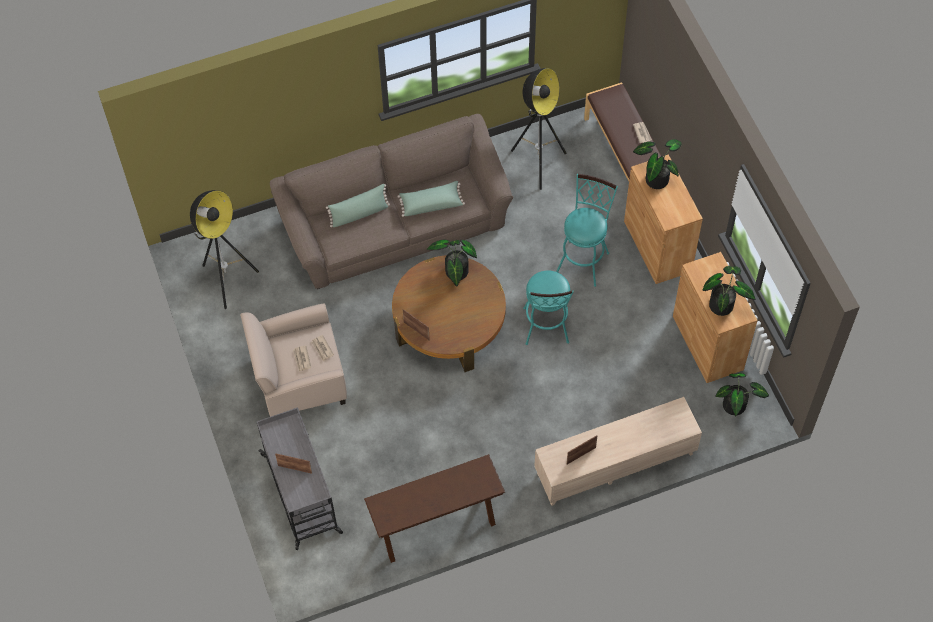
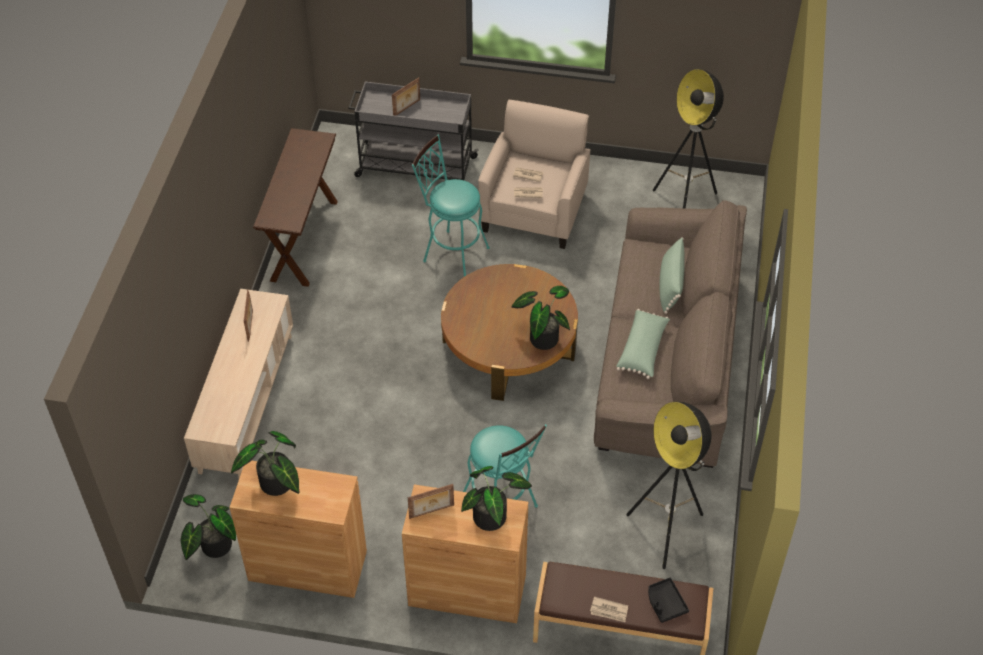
camera: 120 degrees right, 10 degrees down
picture frame [402,309,430,340] -> picture frame moved to [408,484,454,519]
turquoise stool [523,271,574,345] -> turquoise stool moved to [412,135,490,277]
none -> black tray [648,578,689,623]

